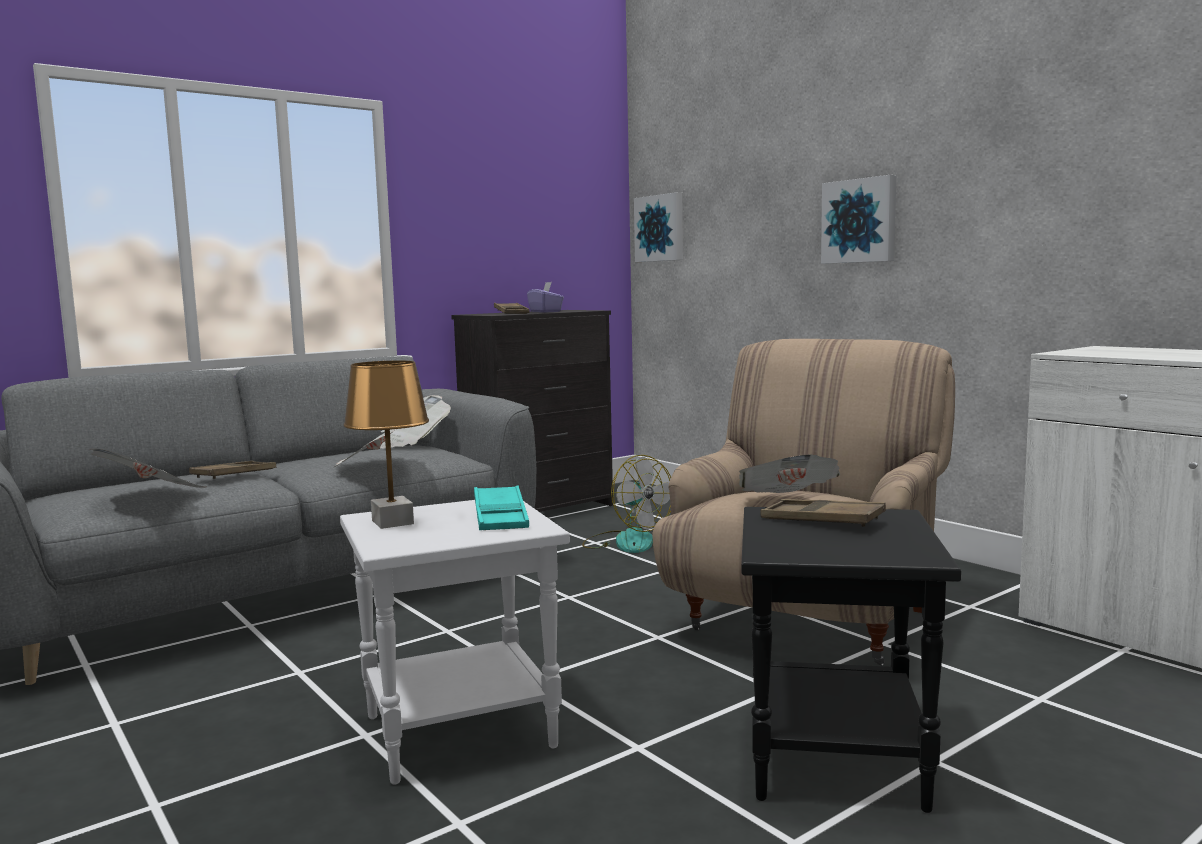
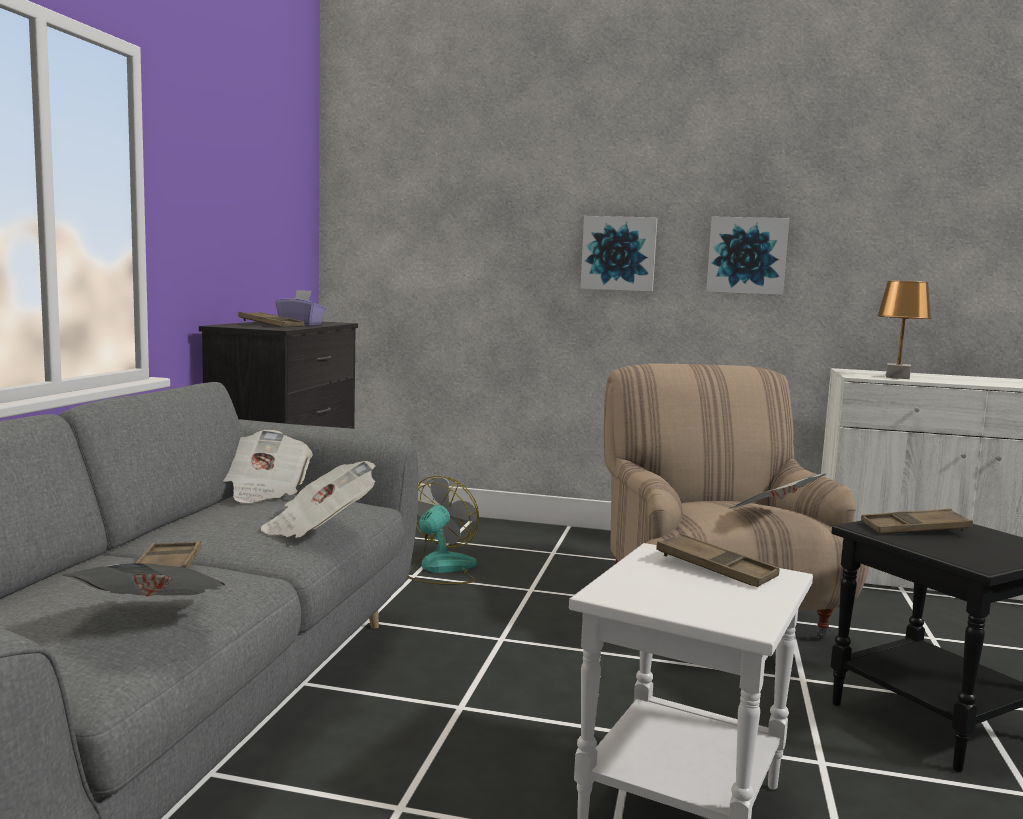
camera: 40 degrees left, 0 degrees up
brown table lamp [344,361,429,529] -> brown table lamp moved to [877,281,931,379]
turquoise tray [474,486,529,530] -> brown tray [656,533,780,587]
fan [582,455,671,553] -> fan turned 75 degrees counterclockwise [408,476,479,585]
picture [634,192,683,262] -> picture moved to [706,217,789,295]

